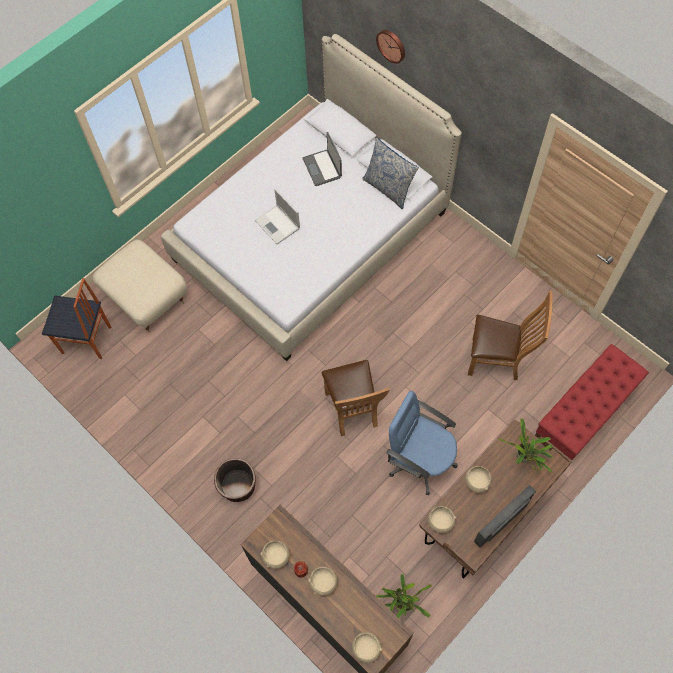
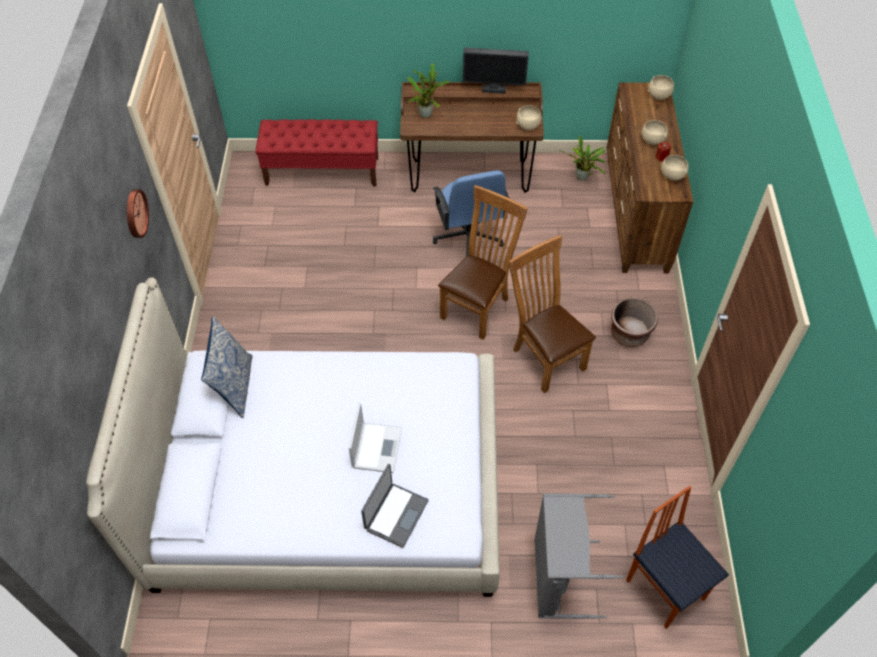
camera: 135 degrees left, 10 degrees down
beige ottoman [93,239,187,332] -> grey laundry basket [534,493,624,619]
laptop [302,132,342,186] -> laptop moved to [361,464,429,547]
wall clock [376,30,405,64] -> wall clock moved to [127,189,149,238]
beige bowl [465,466,492,493] -> none
brown chair [468,291,552,380] -> brown chair moved to [509,235,596,393]

